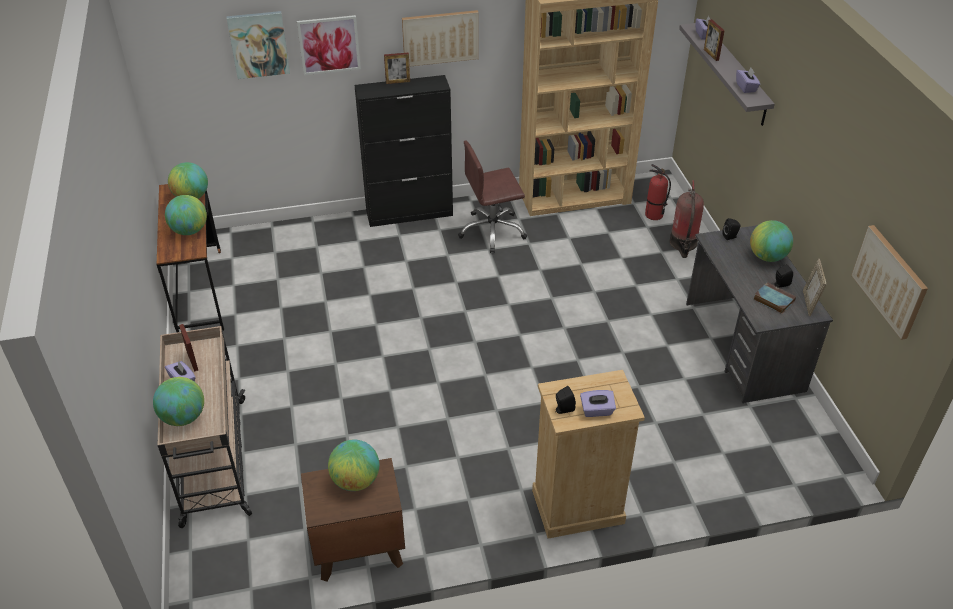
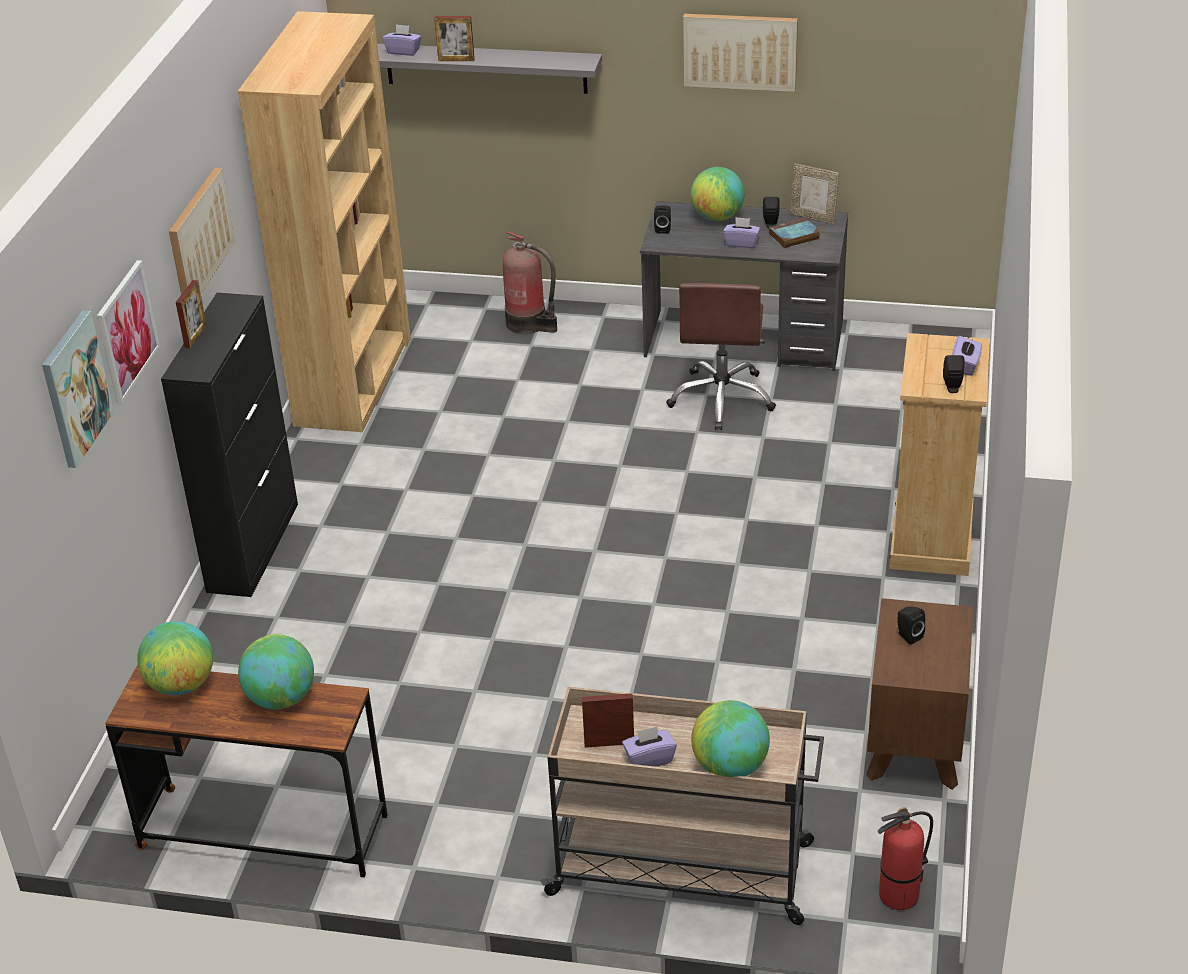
camera: 65 degrees left, 5 degrees down
globe [328,440,379,491] -> black speaker [897,606,925,645]
brown office chair [458,141,527,253] -> brown office chair moved to [666,283,776,430]
fire extinguisher [645,164,671,220] -> fire extinguisher moved to [878,807,933,910]
purple tissue box [736,68,760,93] -> purple tissue box moved to [723,217,760,248]
picture [851,225,928,340] -> picture moved to [683,14,798,92]

